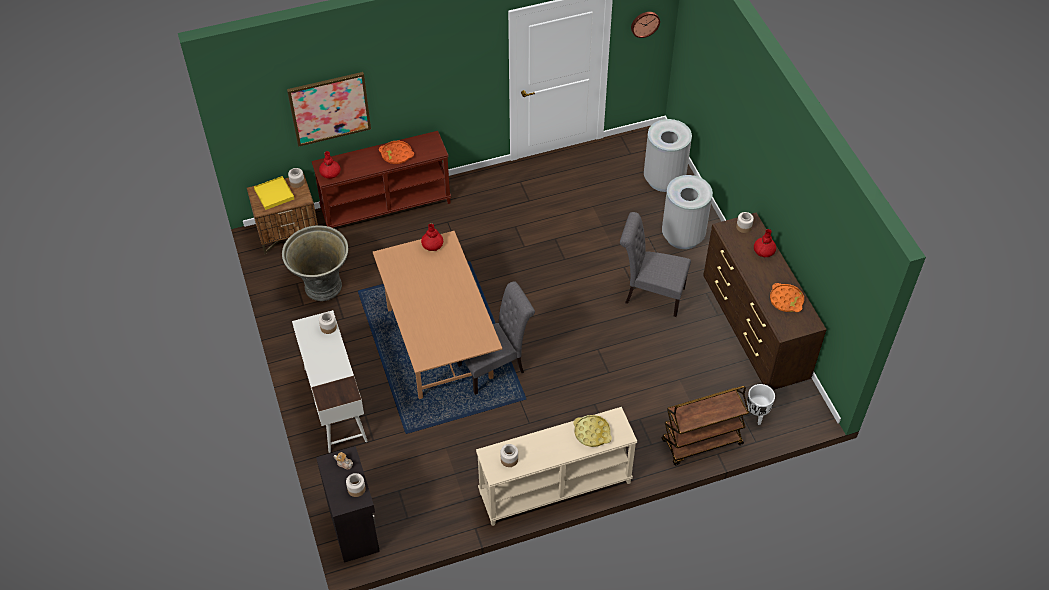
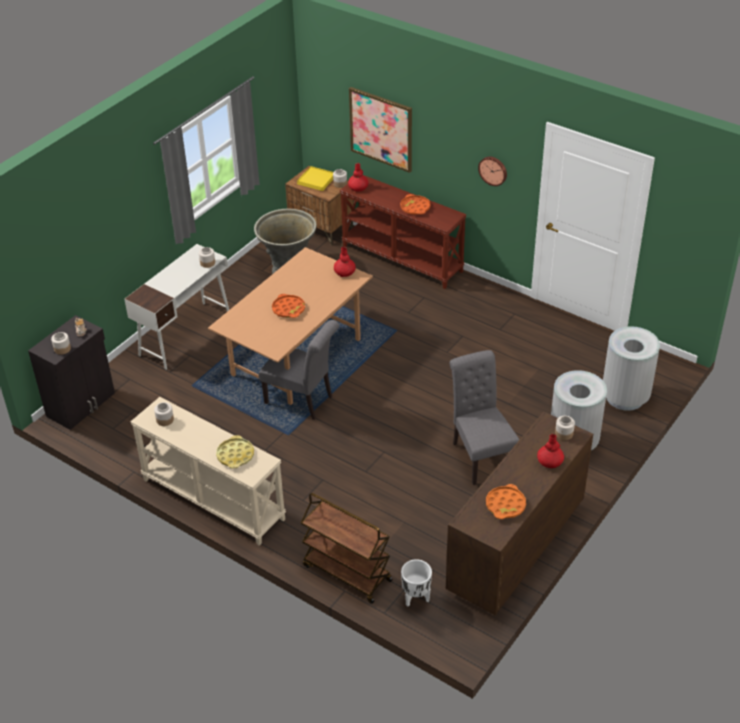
camera: 55 degrees right, 10 degrees down
wall clock [631,12,660,38] -> wall clock moved to [478,156,507,186]
none -> orange tray [272,294,305,318]

